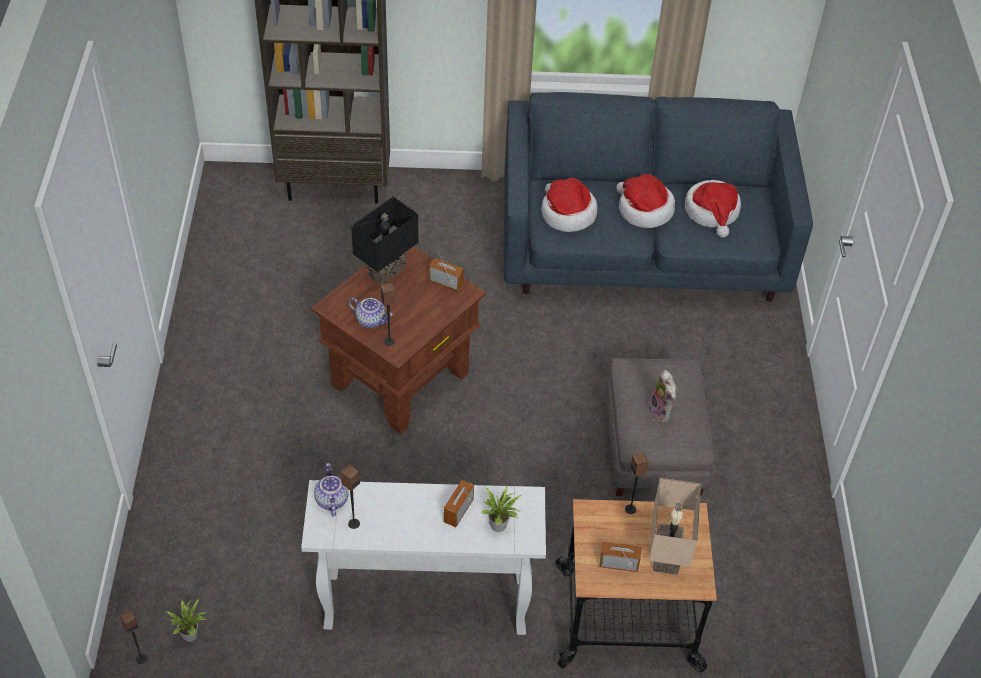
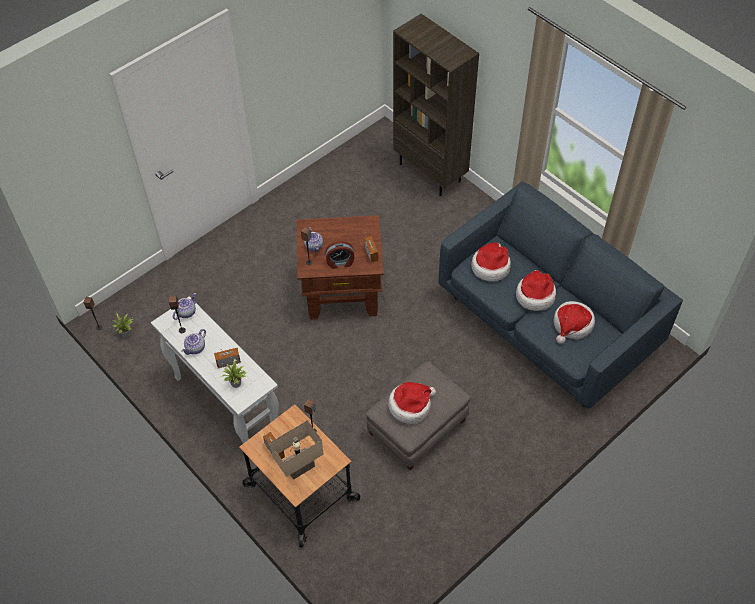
camera: 50 degrees right, 5 degrees up
black table lamp [351,196,418,285] -> none
plush toy [649,370,678,423] -> hat [388,382,436,424]
none -> teapot [181,329,206,355]
none -> alarm clock [325,241,354,269]

